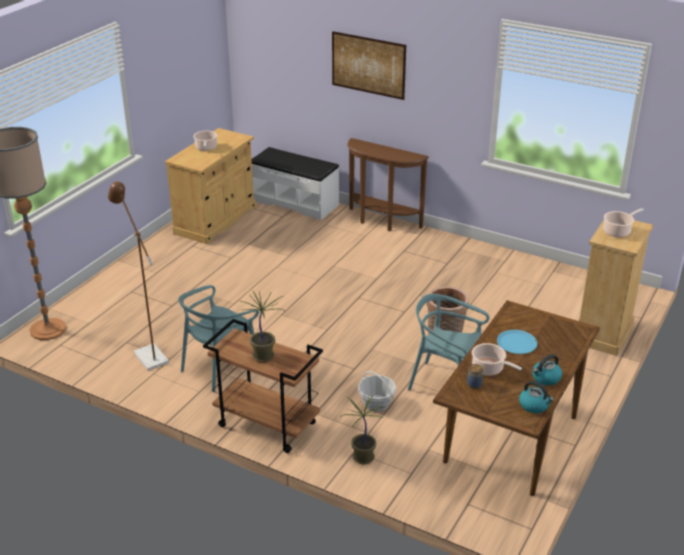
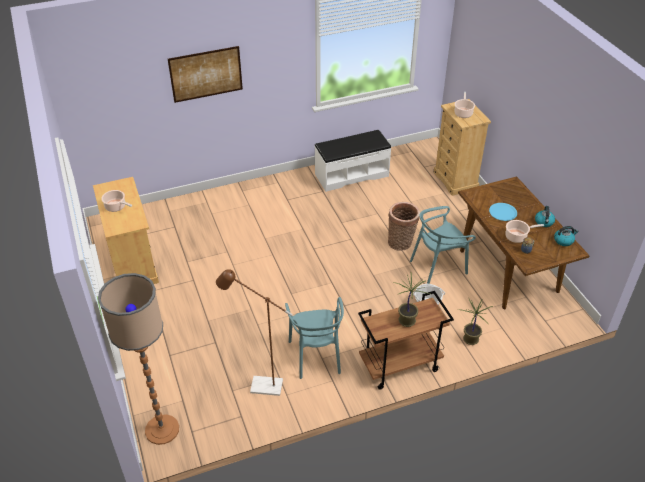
camera: 50 degrees left, 10 degrees up
white bench [252,147,339,220] -> white bench moved to [314,130,391,192]
brown console table [347,138,429,231] -> none

